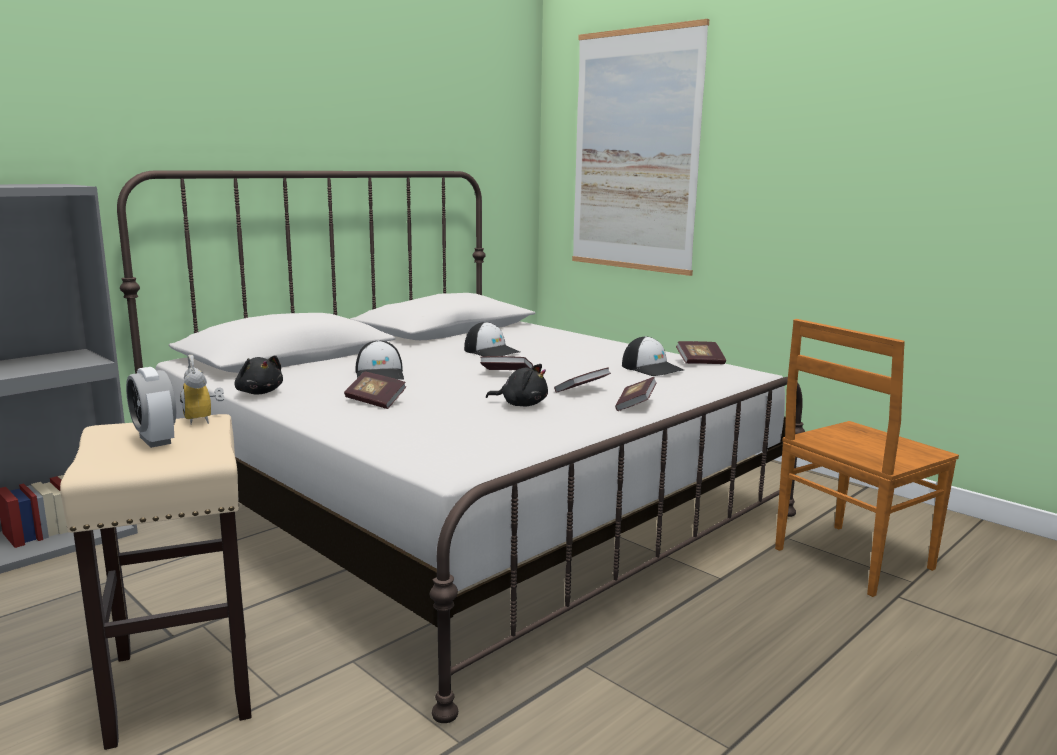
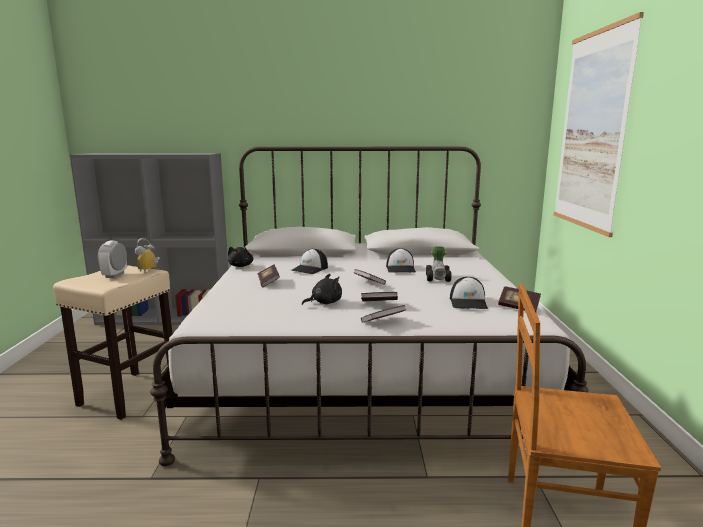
camera: 45 degrees right, 0 degrees up
black plush toy [486,364,548,406] -> black plush toy turned 90 degrees counterclockwise [302,274,342,305]
none -> toy car [426,246,451,282]

